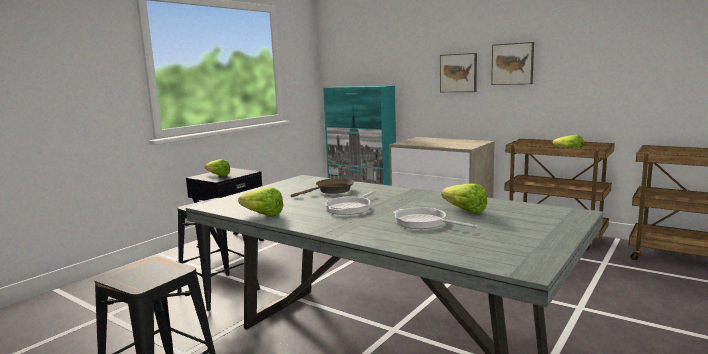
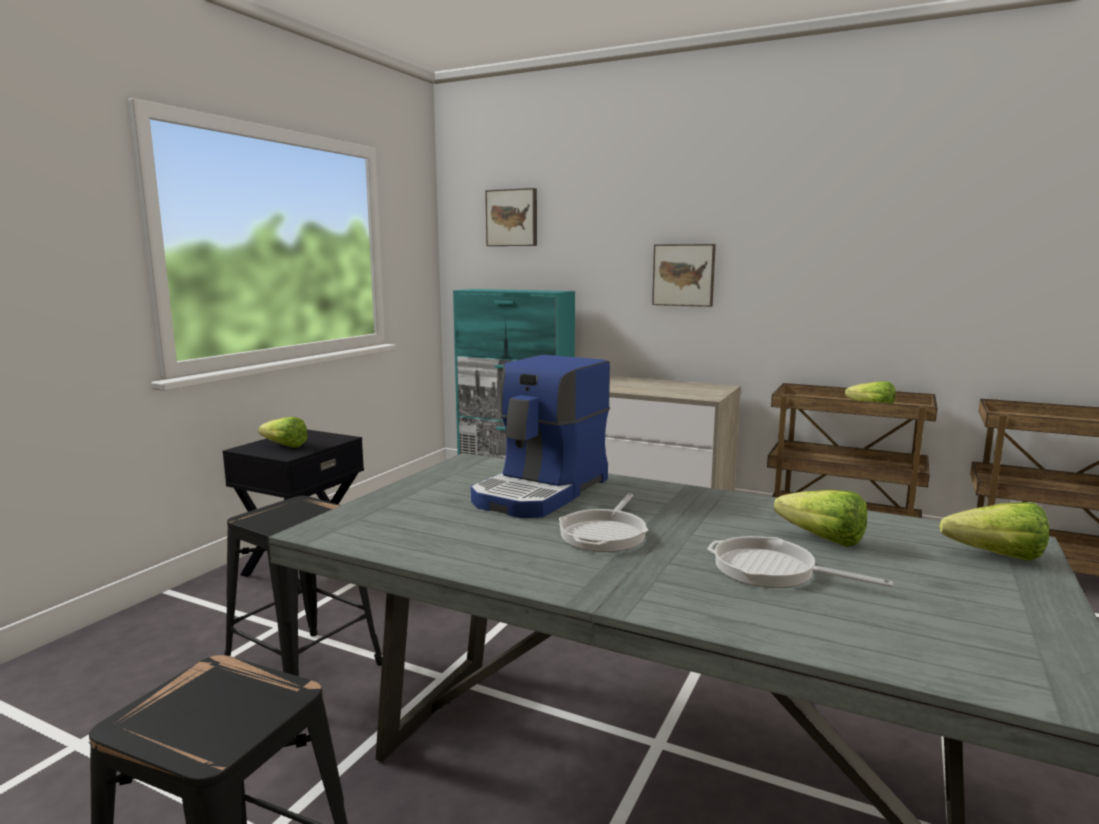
camera: 10 degrees left, 0 degrees up
lettuce [238,187,283,217] -> lettuce moved to [939,502,1049,561]
brown frying pan [291,178,354,197] -> coffee machine [471,355,610,518]
picture [491,42,534,85] -> picture moved to [485,188,537,246]

